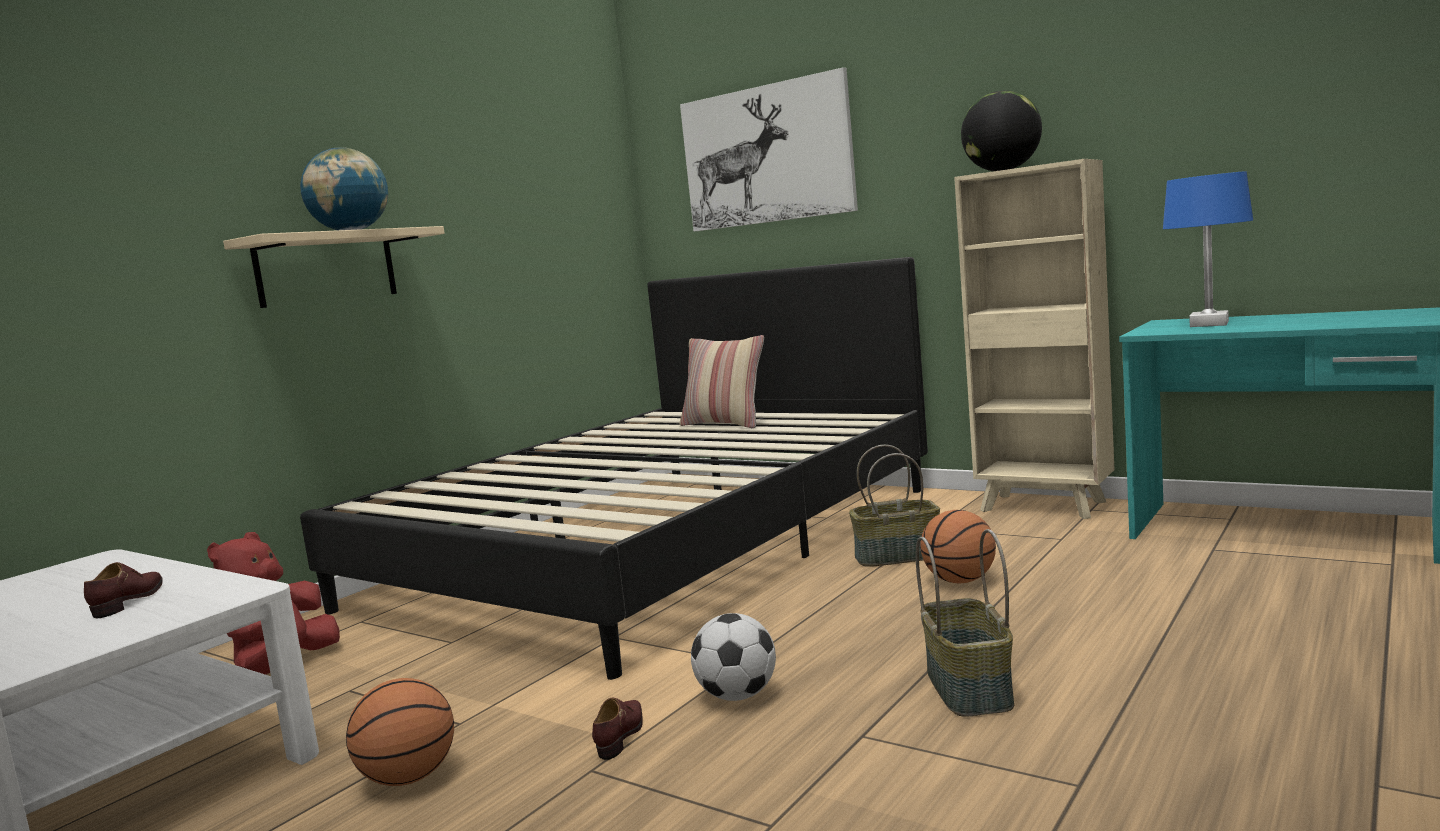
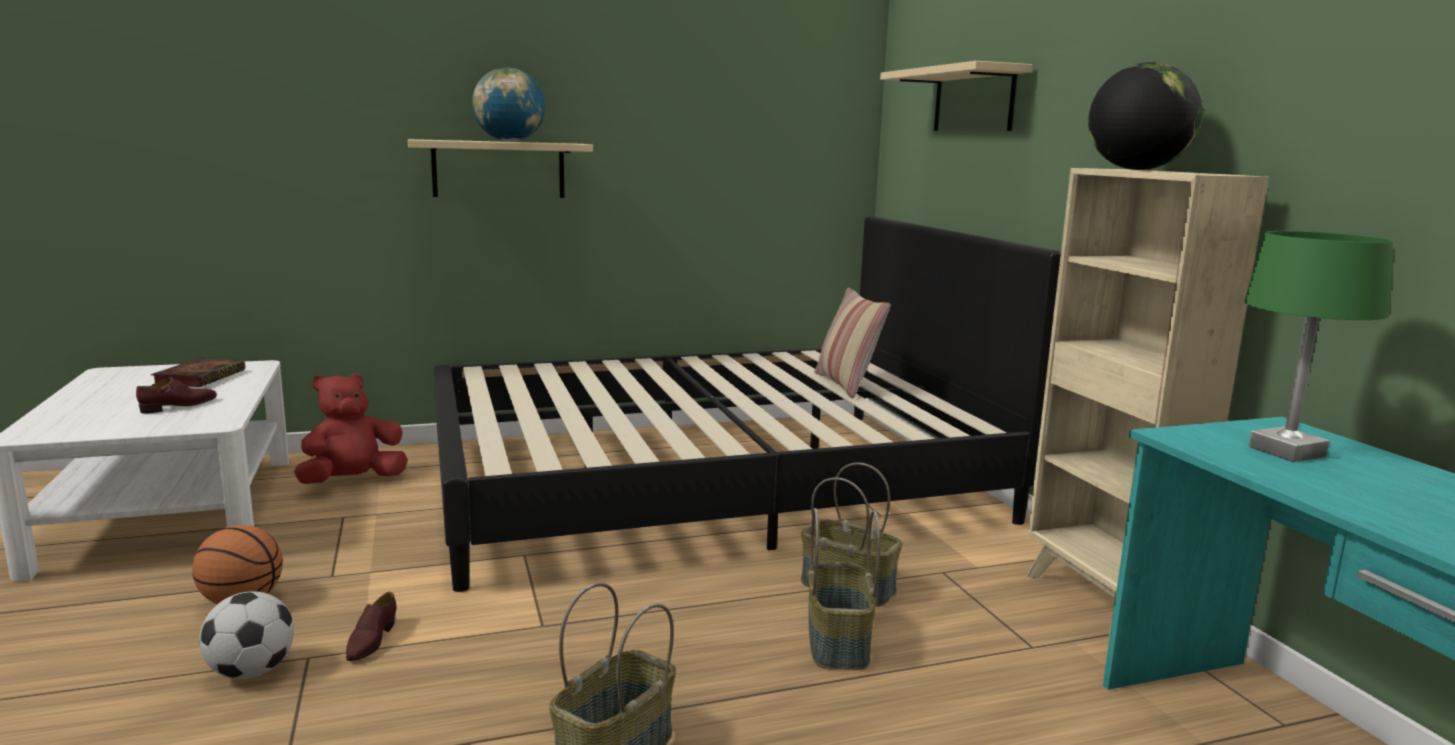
camera: 35 degrees right, 5 degrees up
brown shoe [592,698,643,760] -> brown shoe turned 135 degrees clockwise [346,592,397,661]
picture [680,67,858,231] -> beige shelf [880,61,1032,131]
football [691,613,776,701] -> football moved to [199,591,294,679]
basketball [920,510,996,583] -> basket [808,508,880,670]
blue table lamp [1163,171,1253,327] -> green table lamp [1245,231,1394,462]
none -> book [151,358,245,387]

